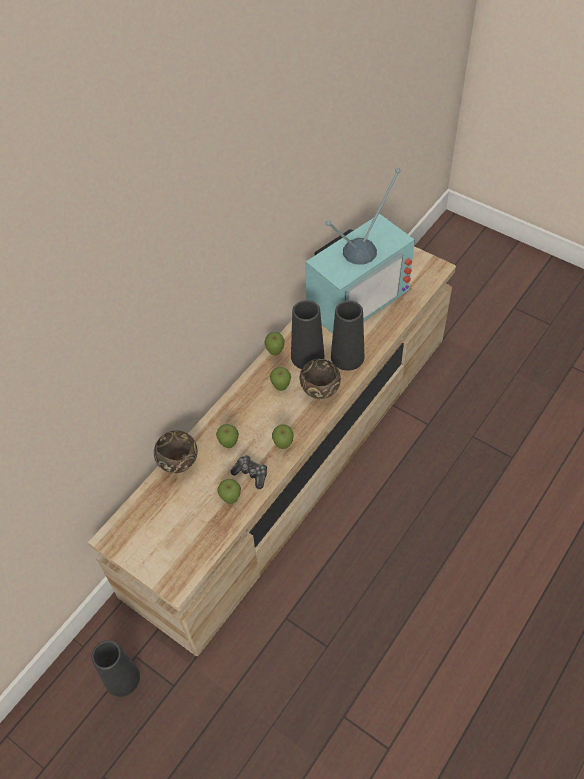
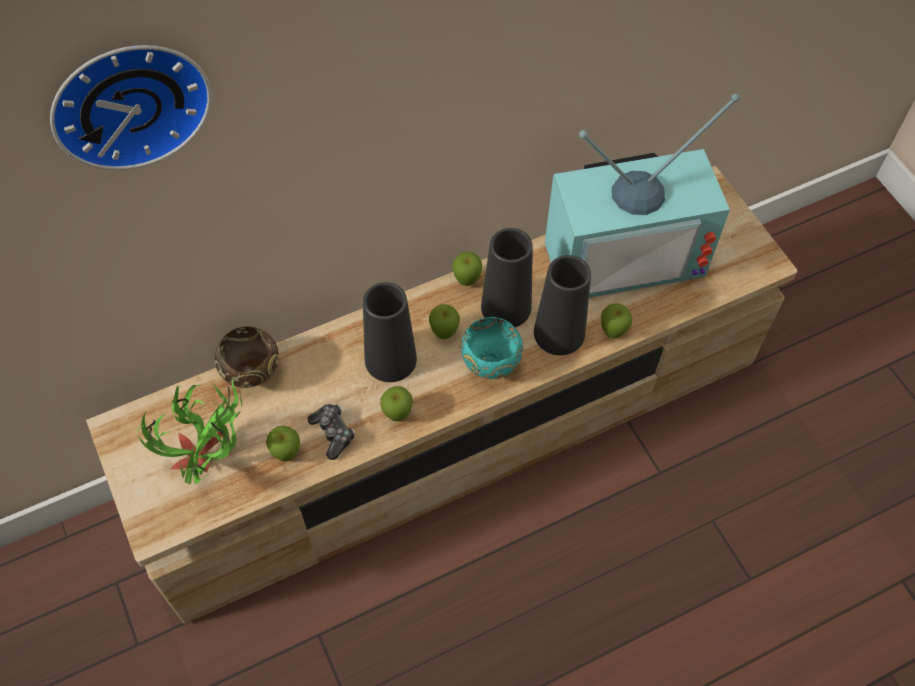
camera: 25 degrees right, 5 degrees up
black vase [91,640,140,697] -> black vase moved to [363,282,417,382]
apple [216,424,239,448] -> apple moved to [601,303,633,338]
brown bowl [299,359,341,399] -> turquoise bowl [461,317,523,379]
none -> wall clock [50,45,211,170]
none -> potted plant [137,379,242,485]

